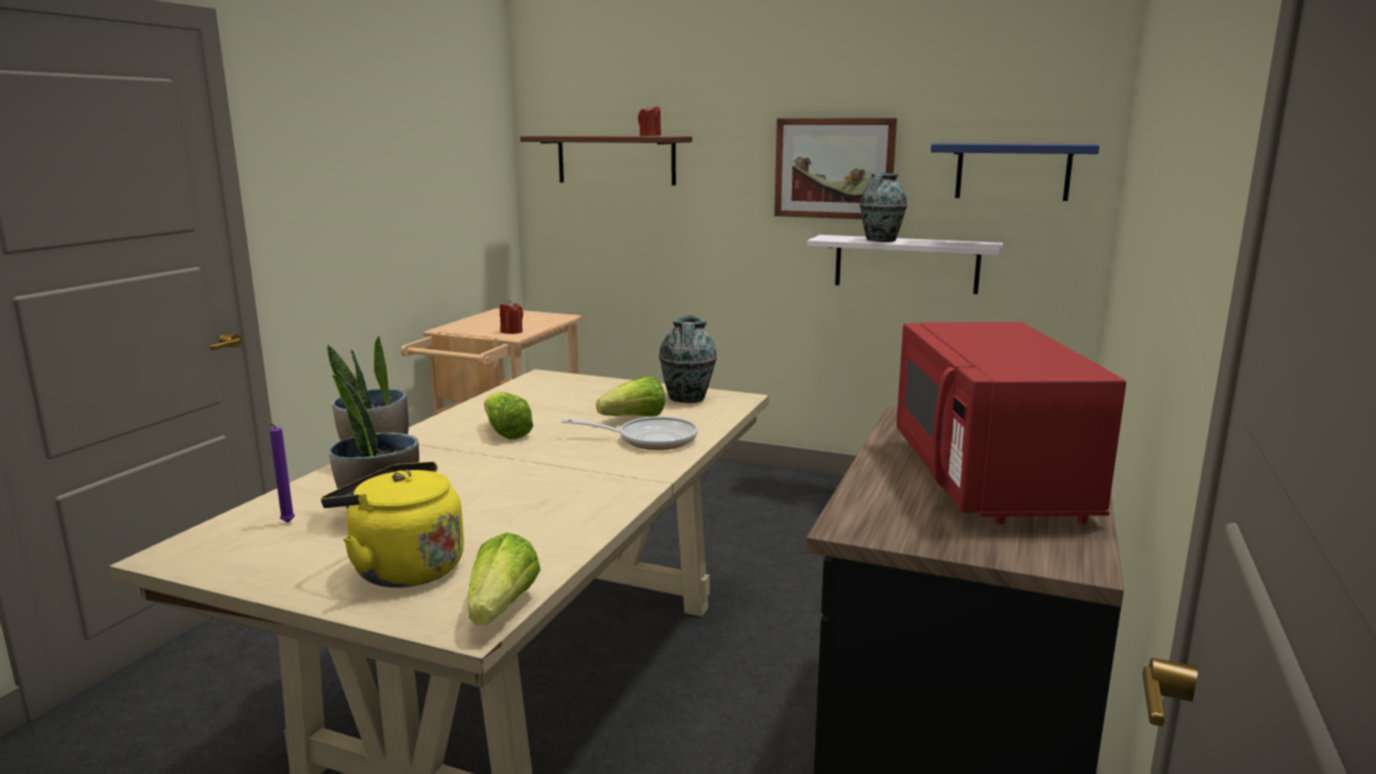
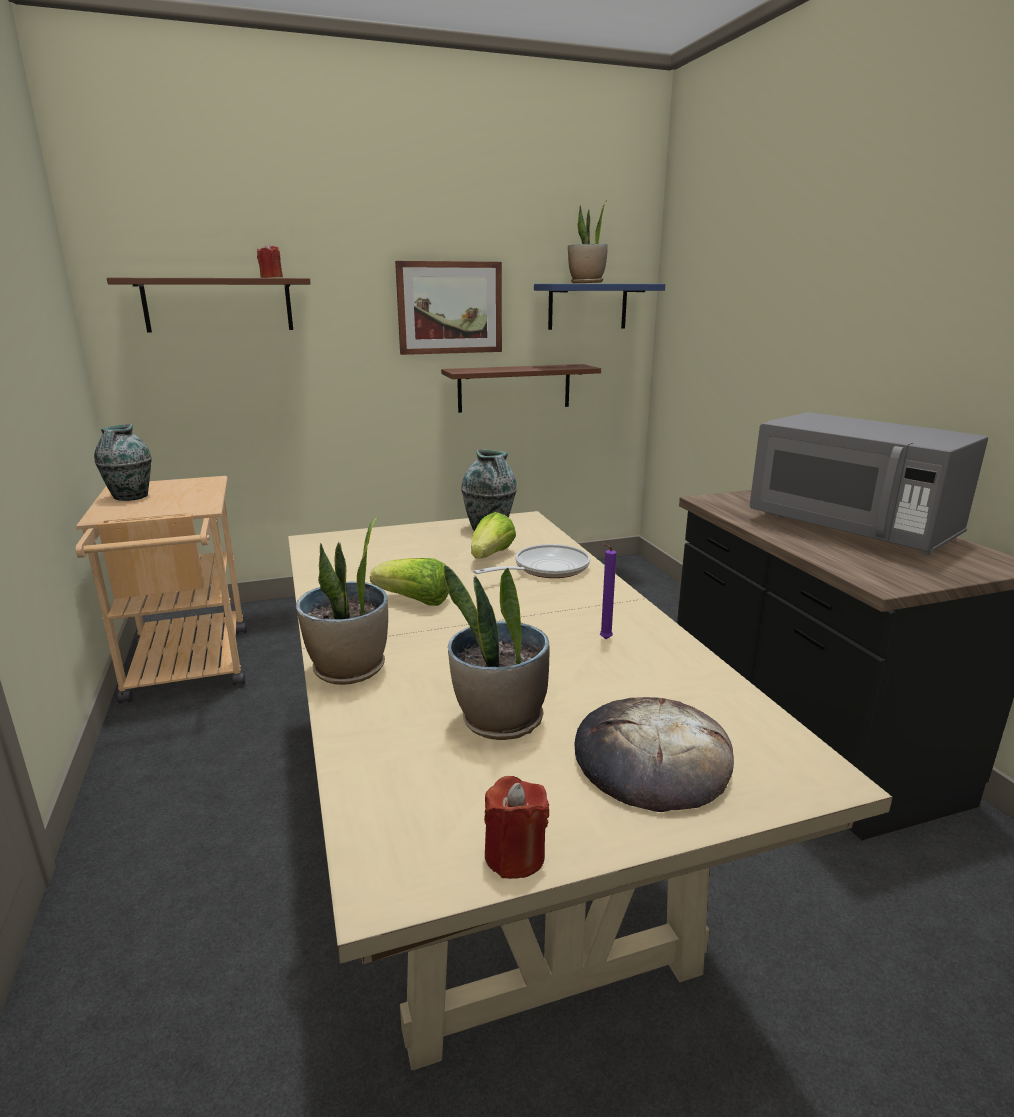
camera: 40 degrees left, 5 degrees up
purple candle [262,418,295,523] -> purple candle moved to [600,544,616,639]
yellow kettle [321,461,464,588] -> bread [575,697,734,812]
lettuce [468,532,540,625] -> none
red candle [500,301,523,334] -> red candle moved to [484,776,549,879]
white shelf [807,235,1003,294] -> brown shelf [441,364,601,413]
vase [860,173,907,242] -> vase moved to [94,424,152,501]
red microwave [897,322,1126,525] -> grey microwave [750,412,988,555]
none -> potted plant [568,200,608,283]

